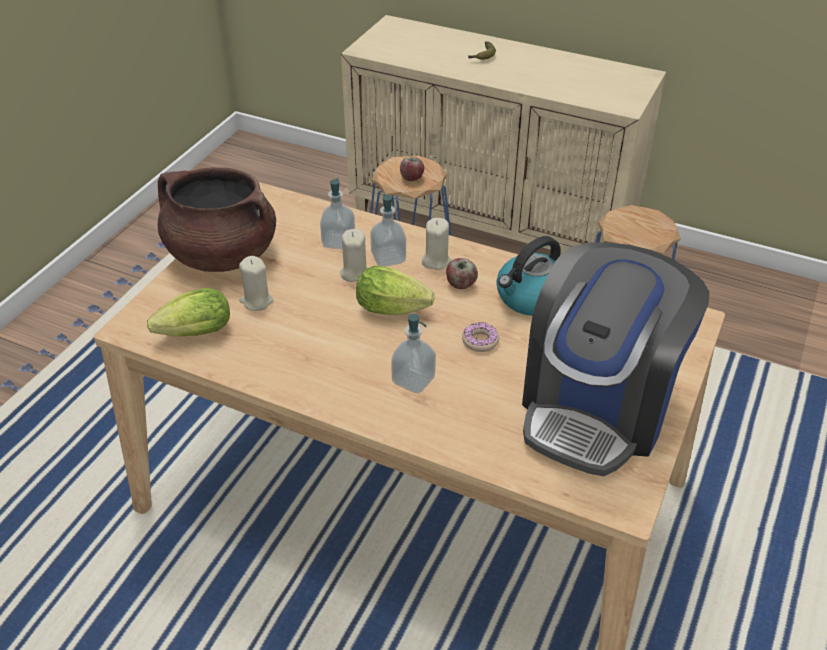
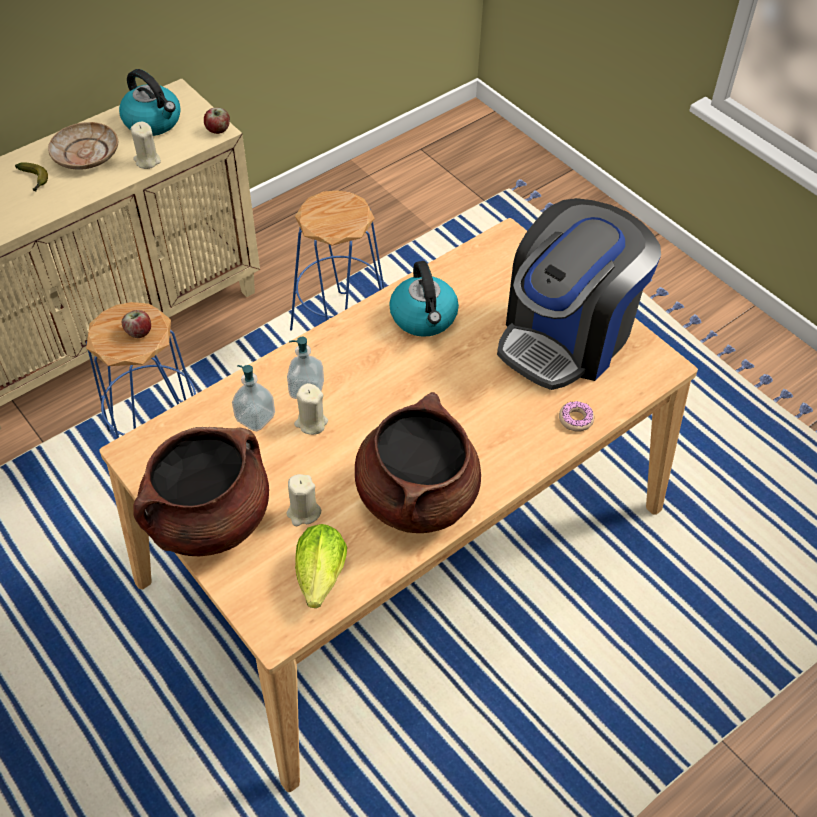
camera: 65 degrees left, 10 degrees up
lettuce [356,266,435,315] -> none
soap dispenser [391,314,436,393] -> none
beige candle [422,218,451,270] -> beige candle moved to [130,122,161,169]
apple [446,258,478,289] -> apple moved to [204,108,230,134]
donut [462,322,499,352] -> donut moved to [559,401,594,432]
coffee machine [522,242,710,476] -> coffee machine turned 75 degrees clockwise [497,198,661,390]
none -> beige plate [48,122,118,170]
none -> kettle [119,69,181,136]
none -> brown cooking pot [355,392,481,533]

